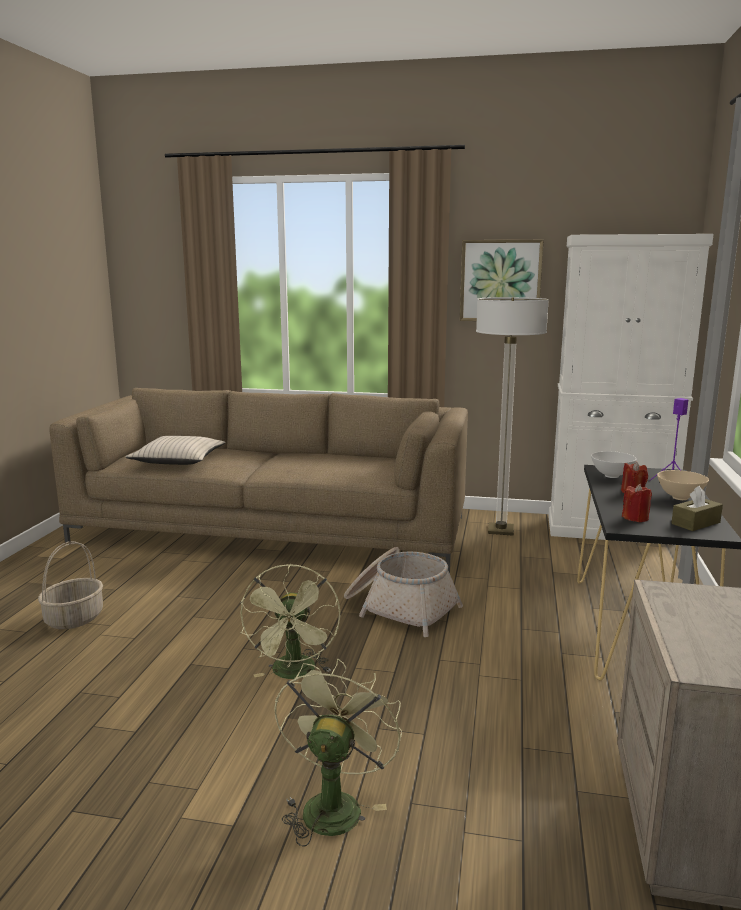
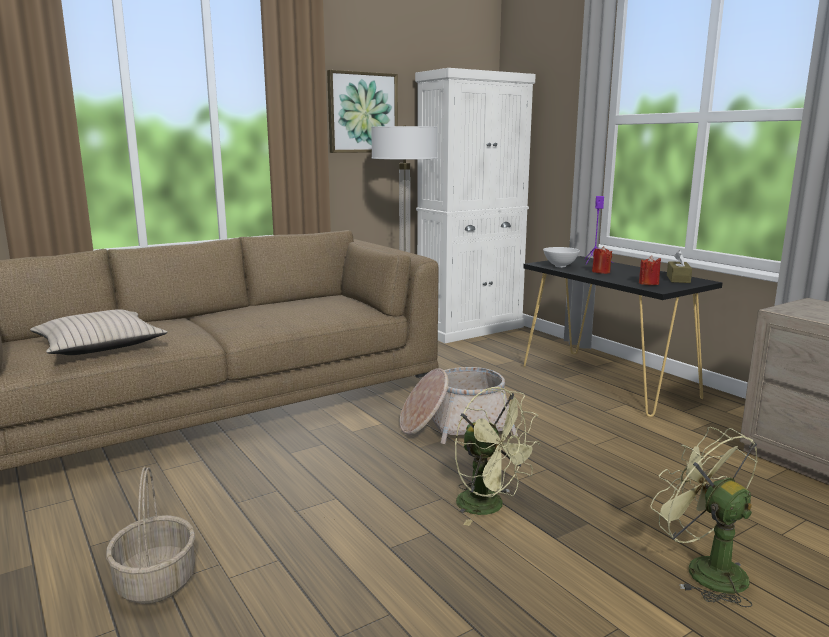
camera: 45 degrees left, 0 degrees up
beige bowl [657,470,709,500] -> none

